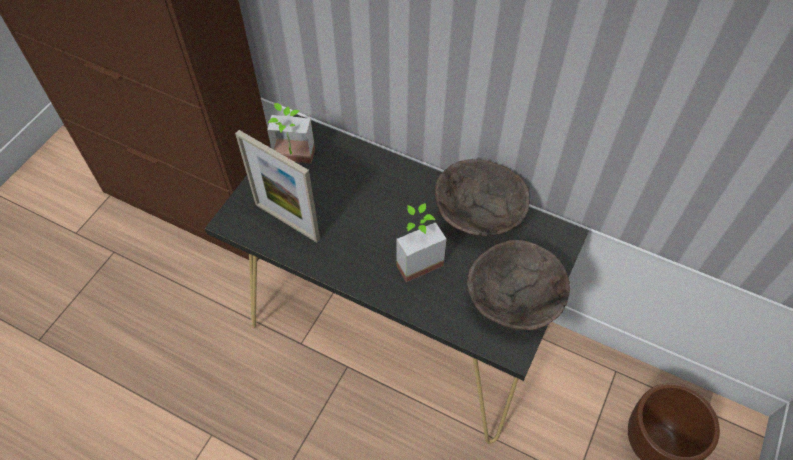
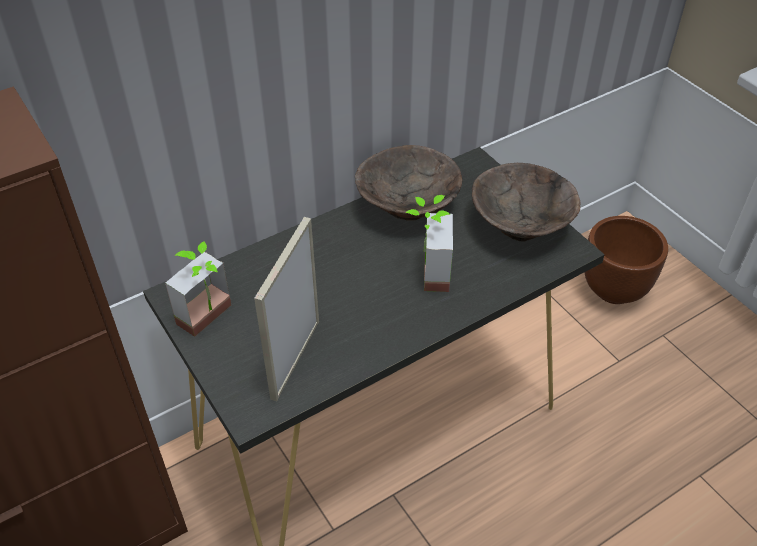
camera: 60 degrees left, 10 degrees down
picture frame [235,130,320,242] -> picture frame turned 135 degrees clockwise [254,217,319,401]

